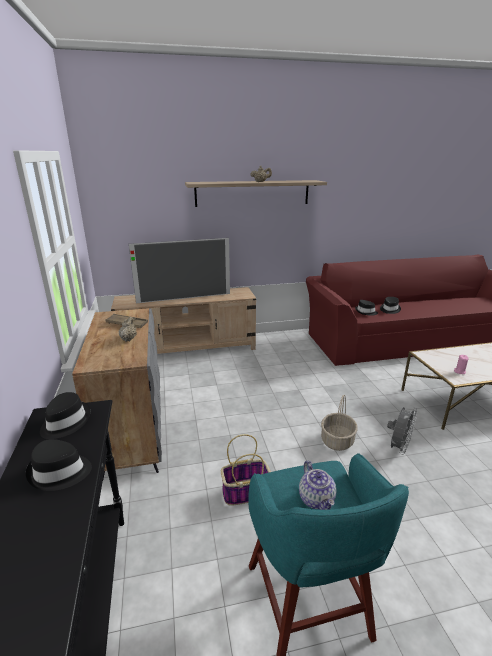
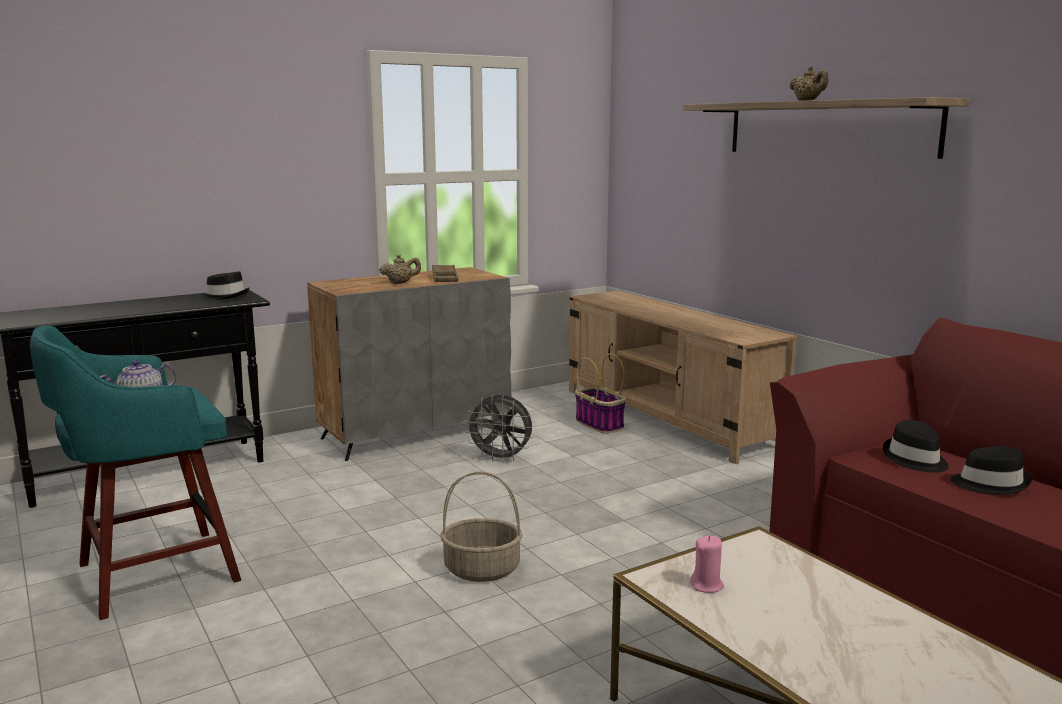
camera: 70 degrees right, 10 degrees down
black hat [26,439,92,491] -> none
television [129,238,230,303] -> none
basket [221,434,271,505] -> basket moved to [575,353,626,434]
grey fan [387,407,418,455] -> grey fan moved to [464,395,533,463]

